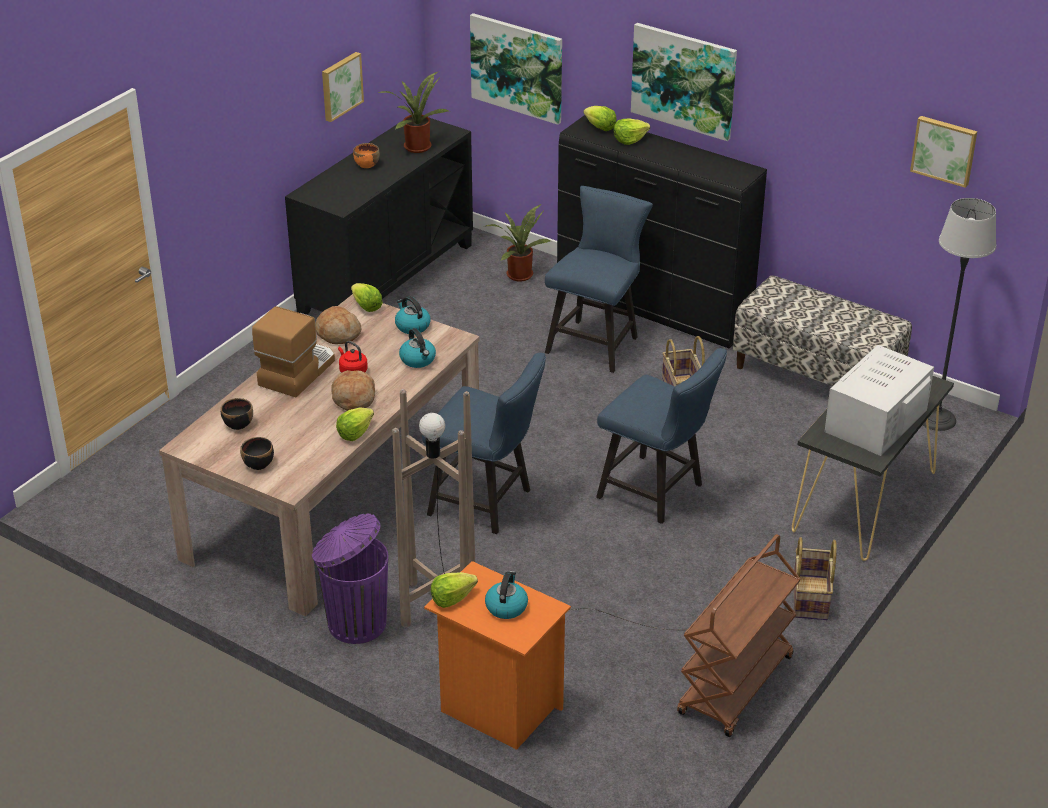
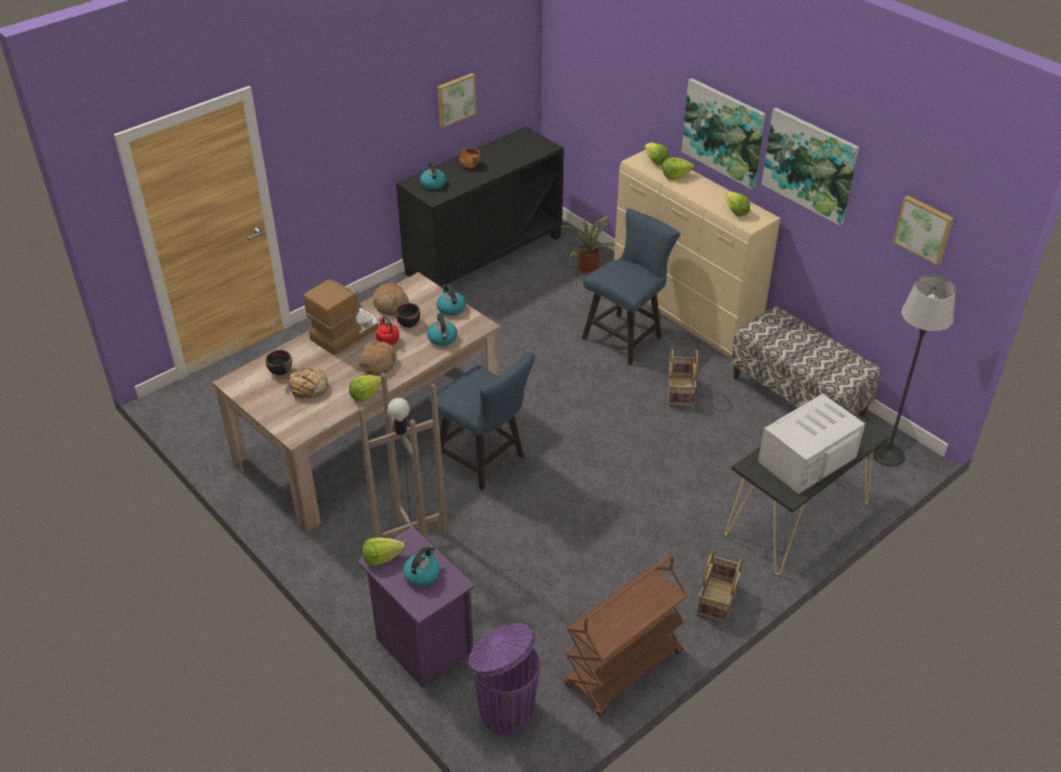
camera: 15 degrees right, 5 degrees up
black bowl [240,437,274,470] -> black bowl moved to [395,303,420,328]
purple trash can [312,513,388,644] -> purple trash can moved to [468,623,540,735]
lettuce [351,283,383,312] -> lettuce moved to [726,192,750,216]
potted plant [378,71,448,153] -> none
orange nightstand [424,561,571,750] -> purple nightstand [357,527,475,688]
picture [470,13,562,125] -> picture moved to [762,108,859,226]
black dresser [557,115,767,348] -> beige dresser [614,150,781,359]
blue chair [596,348,727,524] -> none
none -> bread [283,368,328,400]
none -> kettle [420,161,446,190]

